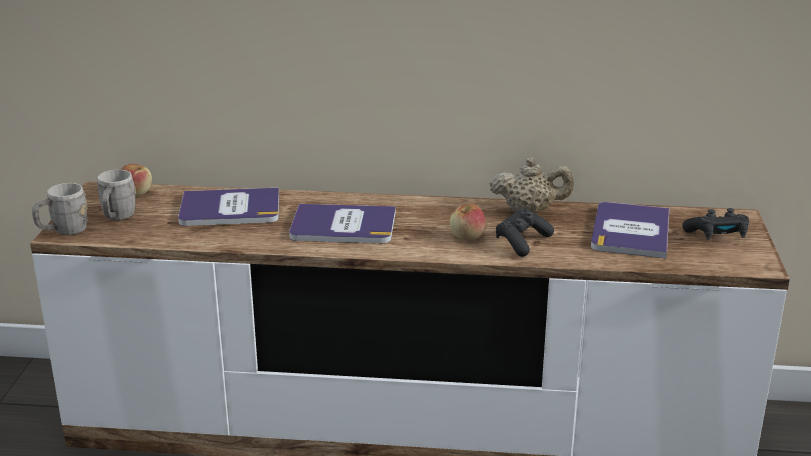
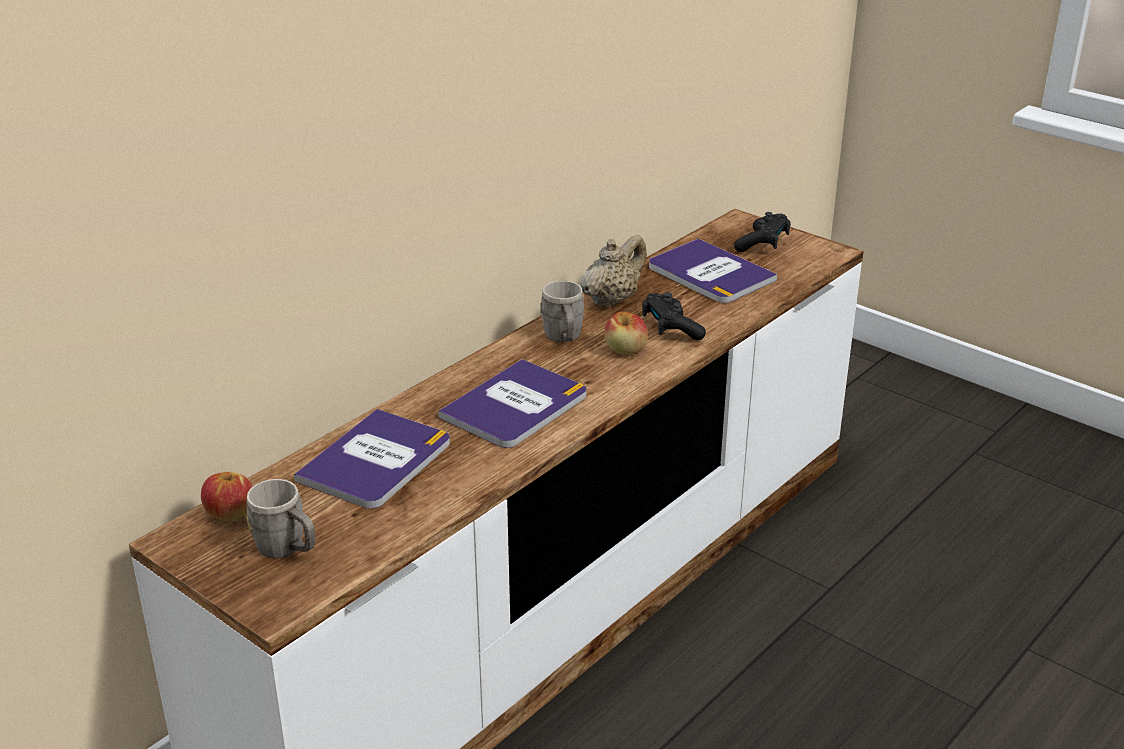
camera: 55 degrees left, 5 degrees up
grey mug [32,183,88,235] -> grey mug moved to [540,281,584,342]

